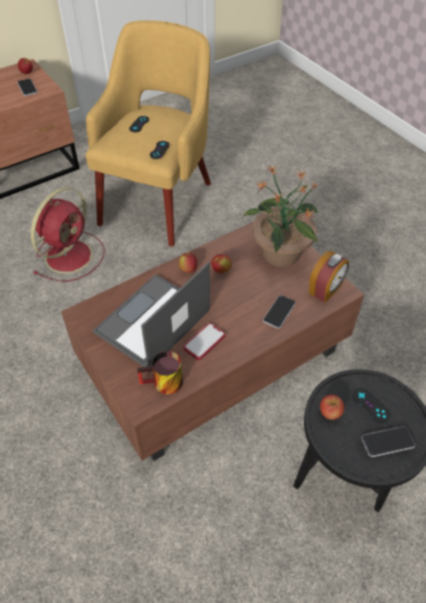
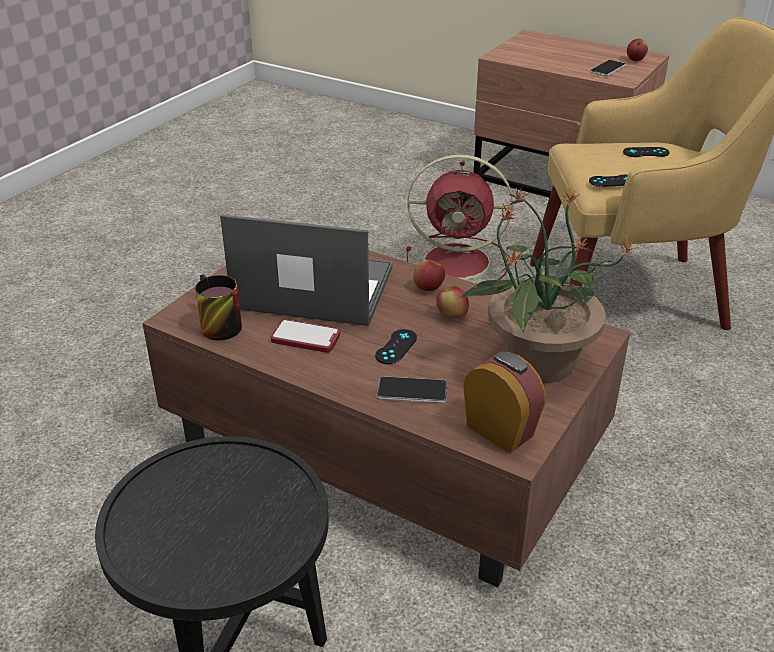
camera: 65 degrees right, 15 degrees down
alarm clock [309,250,349,303] -> alarm clock turned 150 degrees counterclockwise [463,351,546,454]
apple [320,394,344,420] -> none
black game controller [352,388,391,423] -> black game controller moved to [375,329,417,364]
phone [362,426,415,457] -> none

